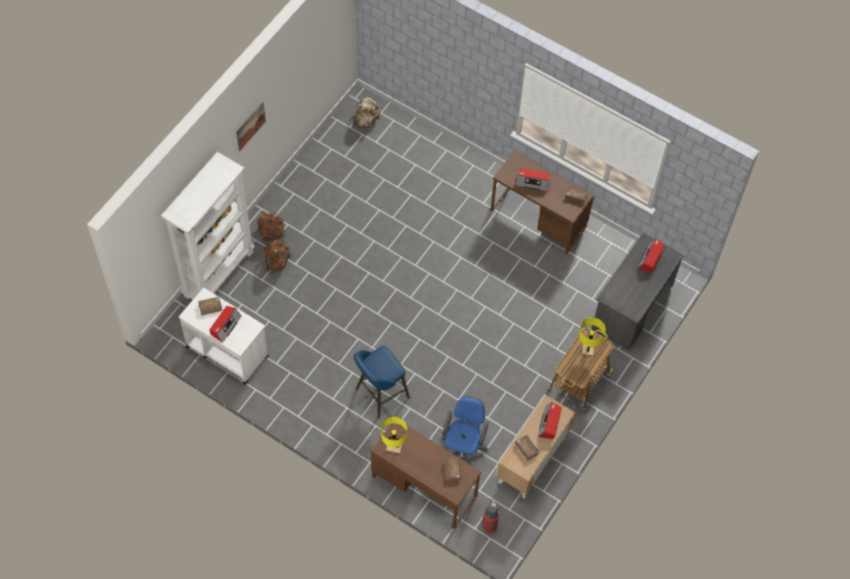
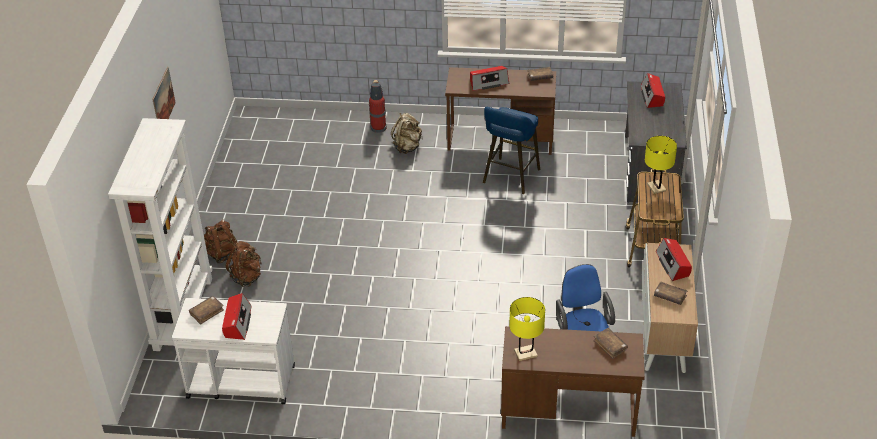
camera: 25 degrees left, 20 degrees down
beige backpack [353,97,380,128] -> beige backpack moved to [391,113,423,154]
blue stool [354,346,410,418] -> blue stool moved to [483,107,540,194]
fire extinguisher [482,502,499,534] -> fire extinguisher moved to [369,80,387,133]

